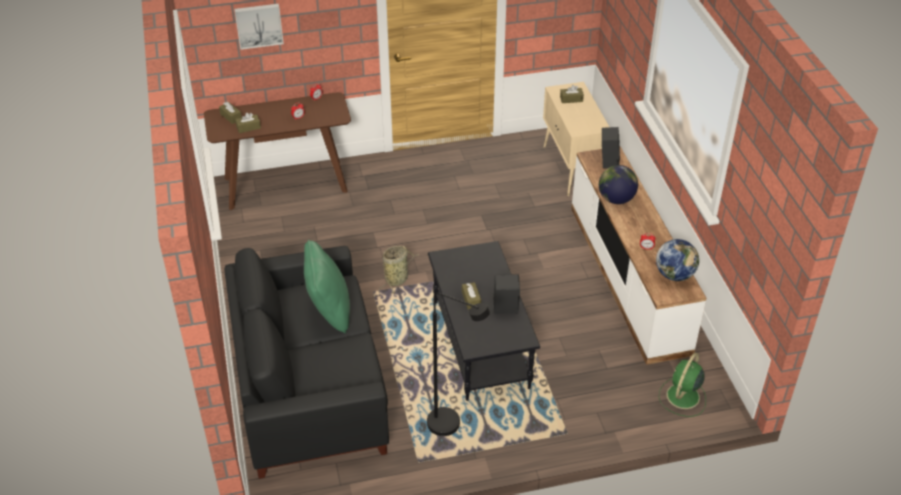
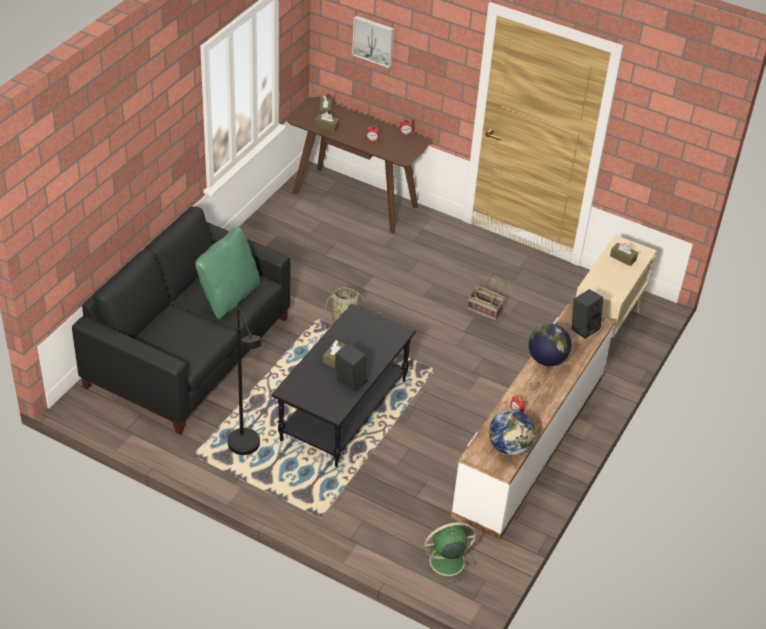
camera: 40 degrees right, 0 degrees up
none -> basket [467,277,505,321]

